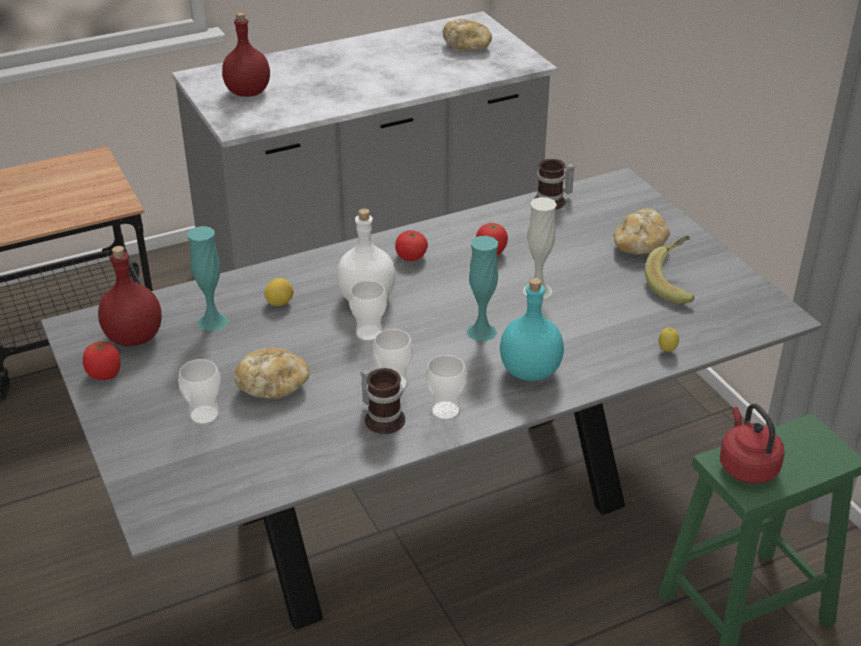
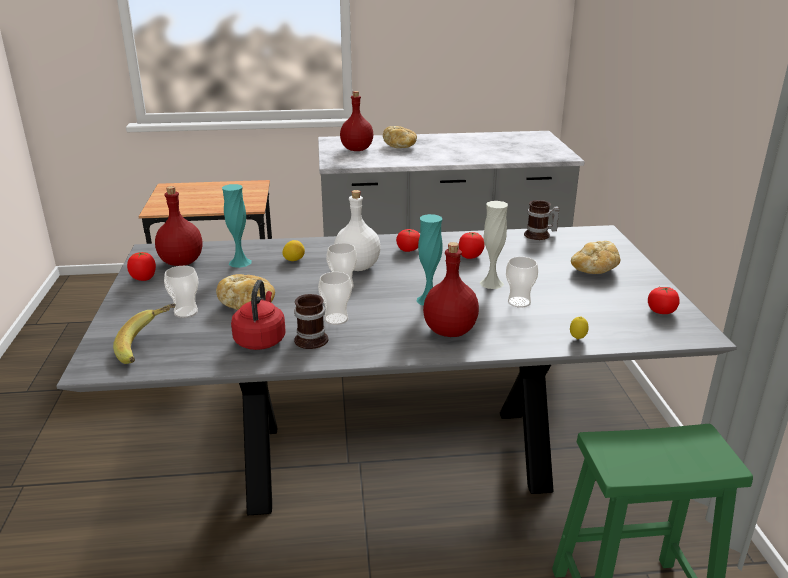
camera: 20 degrees right, 10 degrees down
cup [425,355,467,421] -> cup moved to [506,257,538,308]
bread [443,19,492,52] -> bread moved to [383,126,417,148]
turquoise bottle [500,278,564,381] -> red bottle [423,242,479,337]
banana [645,236,695,304] -> banana moved to [113,304,176,364]
red kettle [720,404,785,484] -> red kettle moved to [231,280,285,350]
none -> tomato [648,287,680,314]

